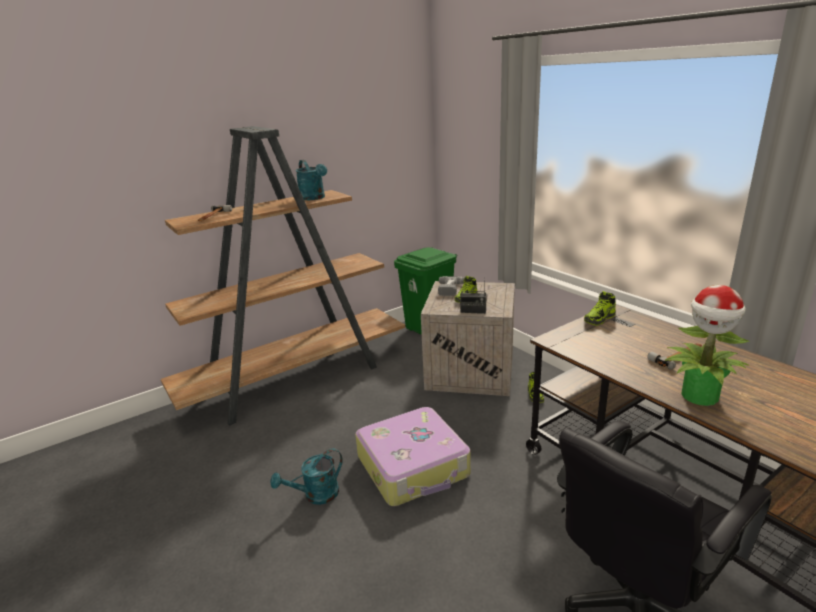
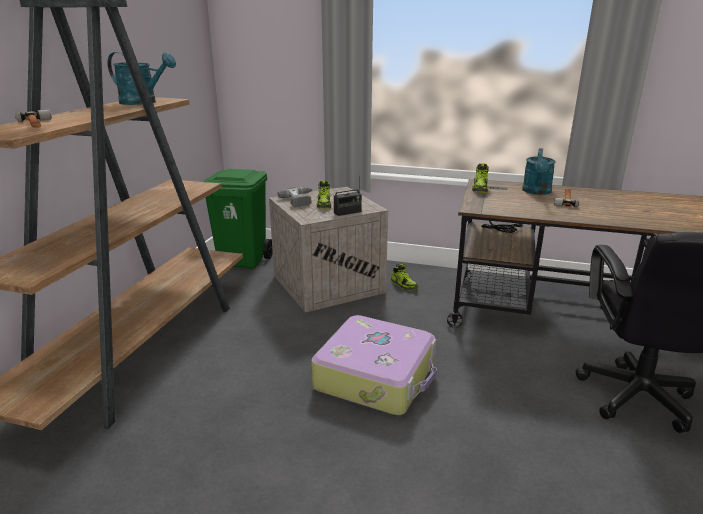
camera: 40 degrees left, 0 degrees up
turquoise watering can [270,448,343,505] -> turquoise watering can moved to [522,148,556,195]
potted plant [665,285,750,406] -> none

